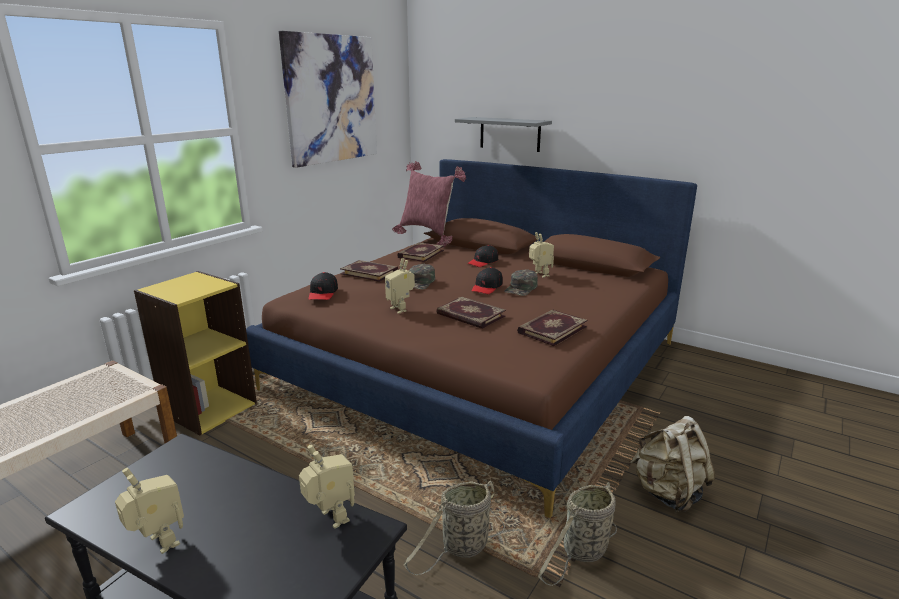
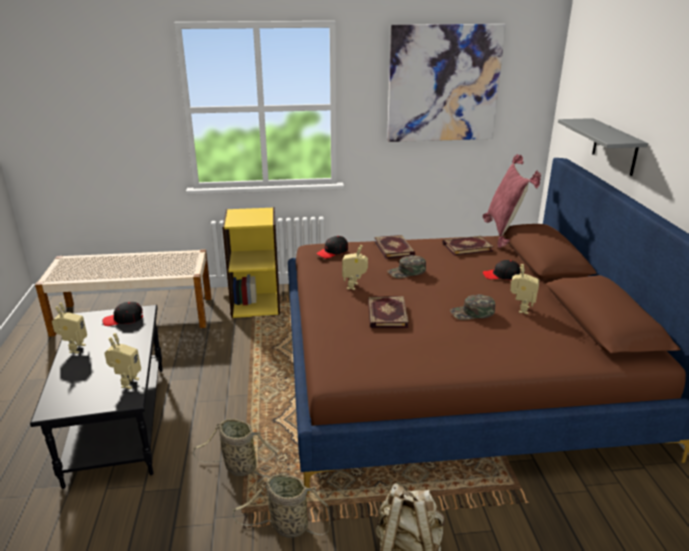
camera: 50 degrees right, 5 degrees up
black cap [471,267,503,294] -> black cap moved to [102,302,143,326]
book [517,310,587,346] -> none

